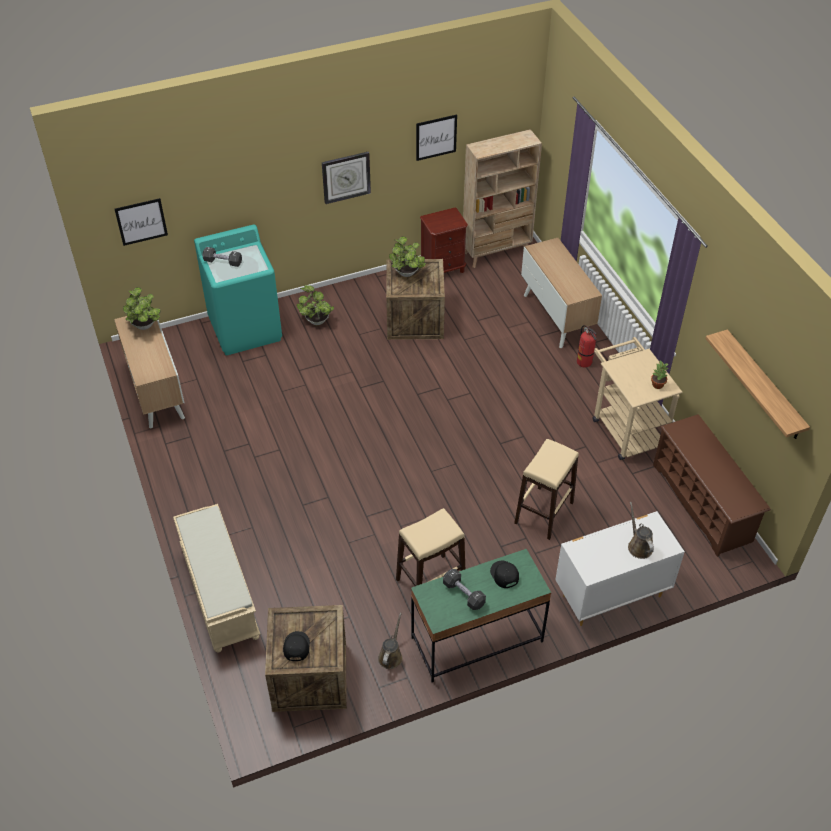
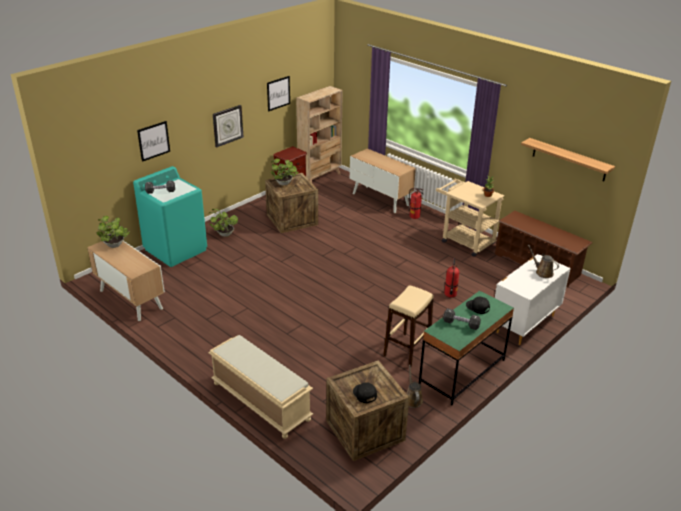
camera: 25 degrees left, 15 degrees down
picture [114,198,168,246] -> picture moved to [137,121,170,162]
beige stool [514,439,579,540] -> fire extinguisher [444,258,459,298]

